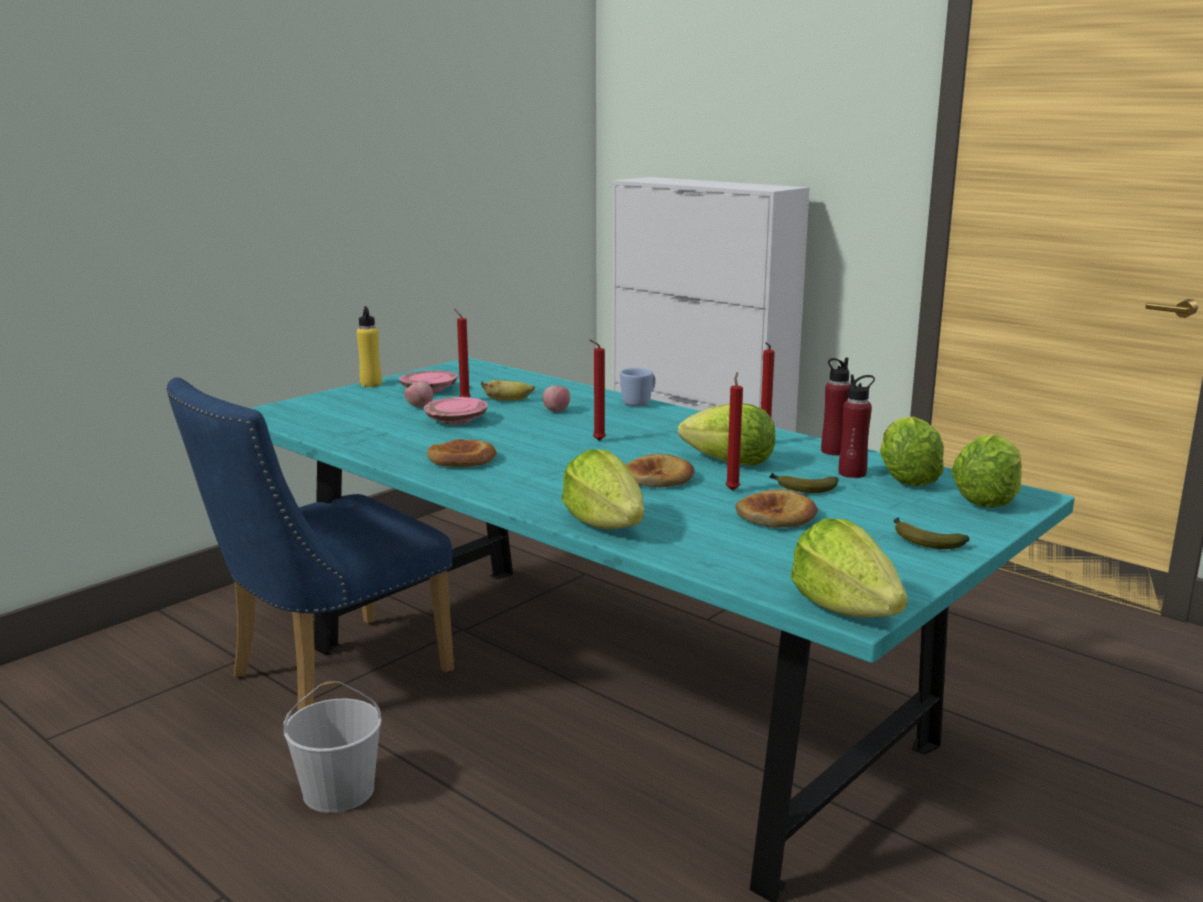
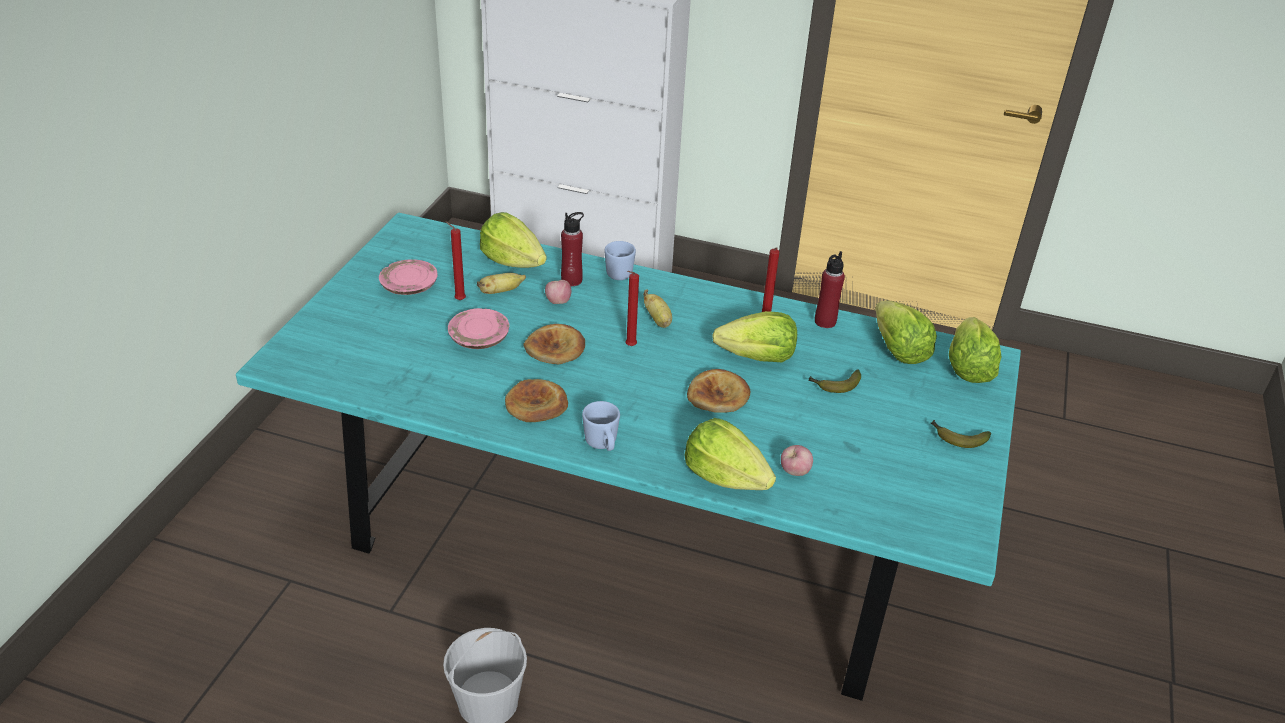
camera: 25 degrees left, 20 degrees up
blue chair [166,377,454,711] -> none
yellow bottle [357,306,382,387] -> none
apple [404,381,433,408] -> apple moved to [781,445,813,476]
red candle [726,372,743,491] -> none
bread [735,489,818,527] -> bread moved to [523,324,585,364]
lettuce [791,518,908,618] -> lettuce moved to [480,212,546,268]
red bottle [839,374,875,478] -> red bottle moved to [561,212,584,286]
none -> blue mug [582,401,620,451]
none -> banana [643,290,672,328]

